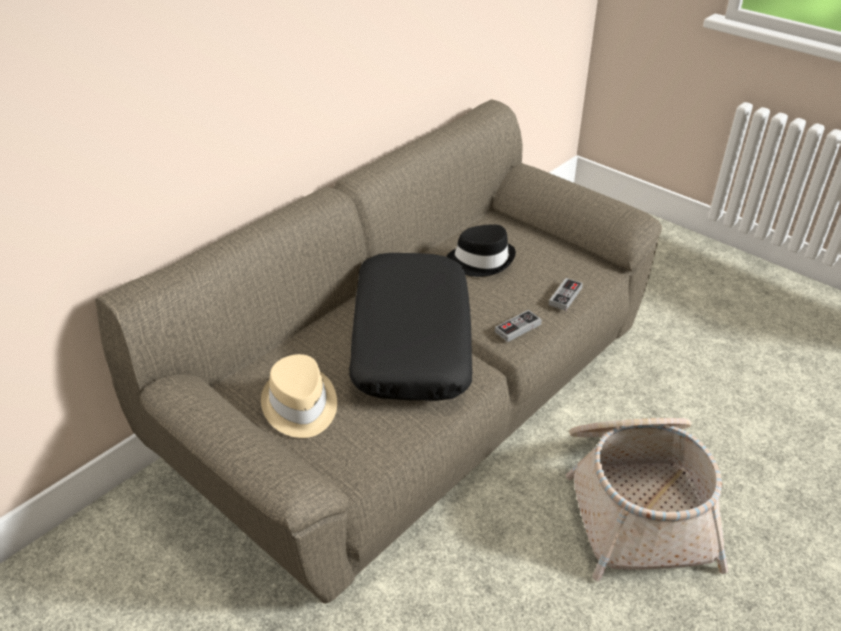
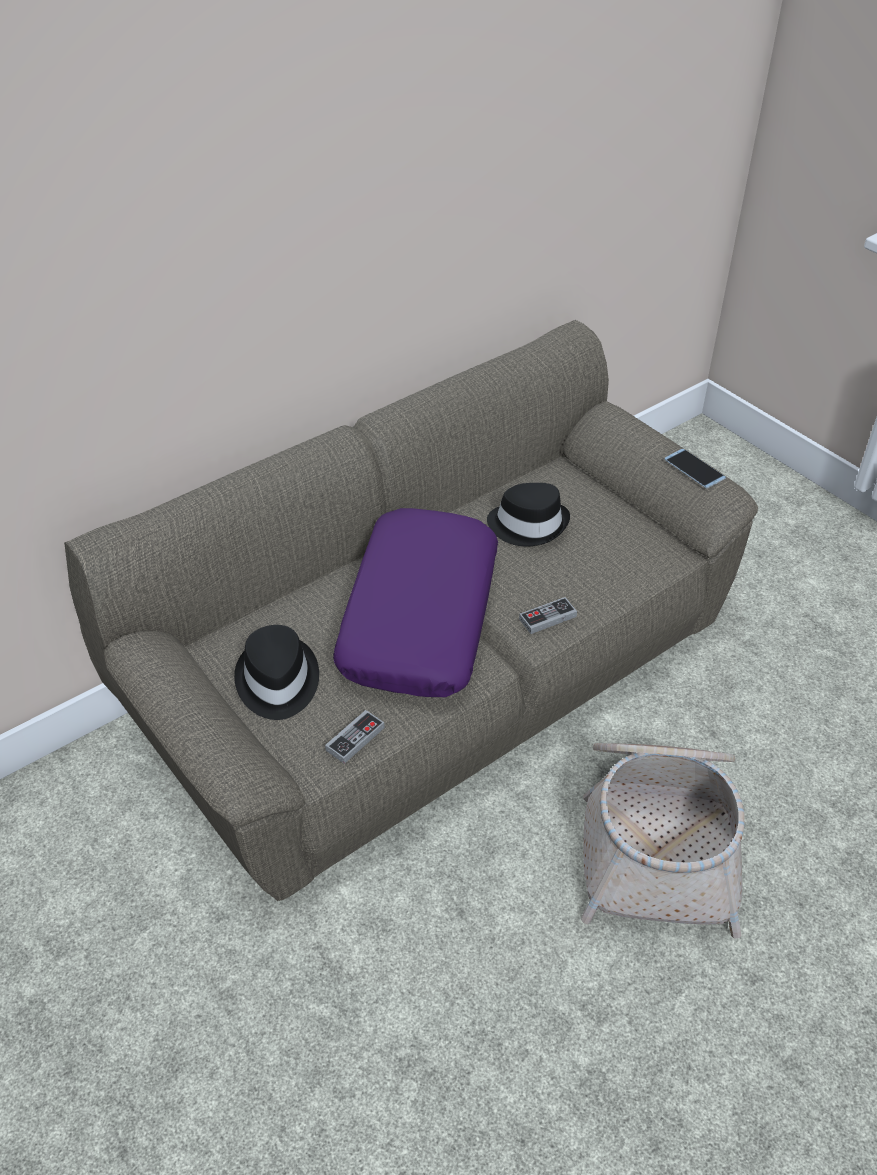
camera: 10 degrees right, 5 degrees up
beige hat [261,354,337,438] -> black hat [234,625,319,720]
black pillow [349,253,472,401] -> purple pillow [333,508,498,697]
game controller [549,278,583,311] -> game controller moved to [325,710,385,764]
none -> phone [664,449,726,488]

